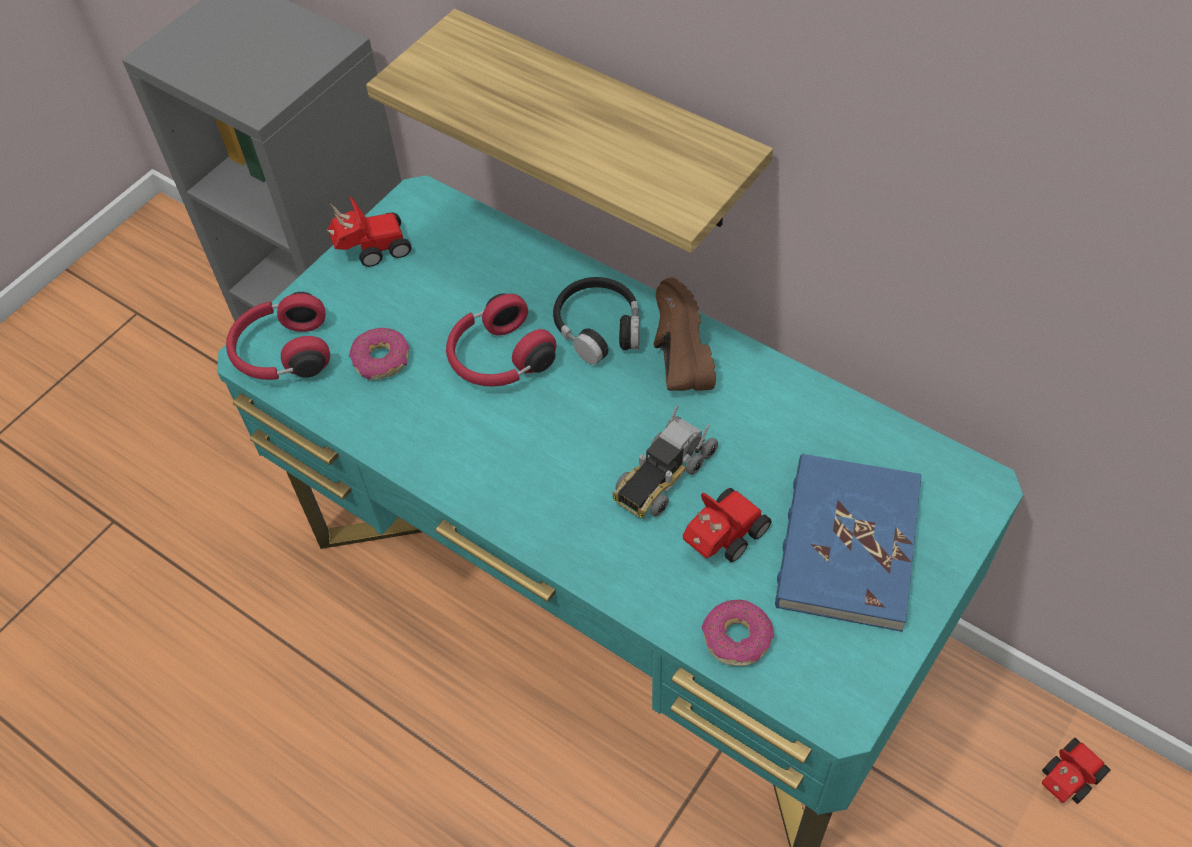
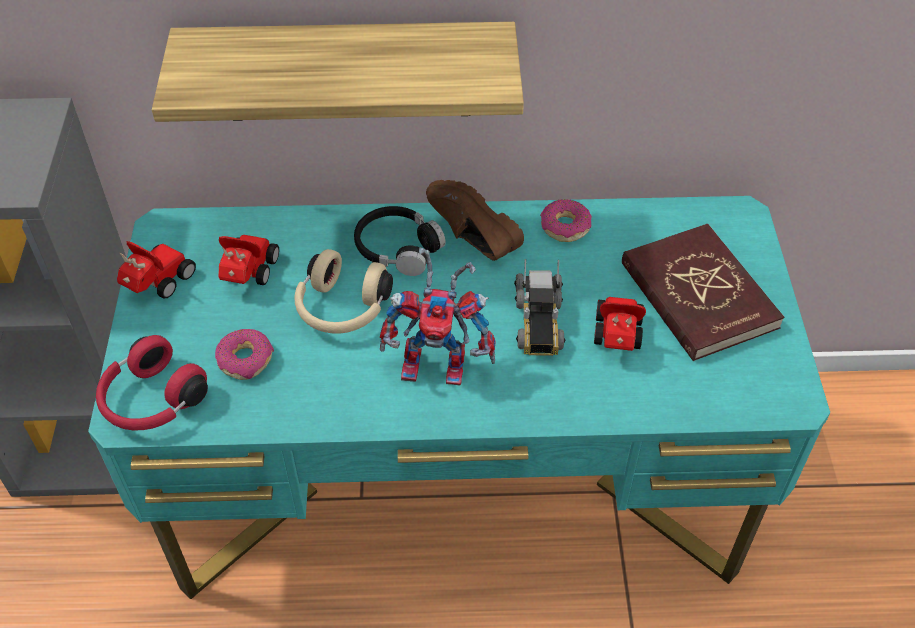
camera: 40 degrees left, 5 degrees down
red headphones [446,294,556,387] -> beige headphones [295,249,393,334]
donut [702,600,774,666] -> donut moved to [540,199,592,242]
blue book [775,454,922,632] -> red book [622,224,784,361]
toy car [1042,738,1111,804] -> toy car moved to [218,235,279,285]
none -> toy robot [380,247,496,386]

